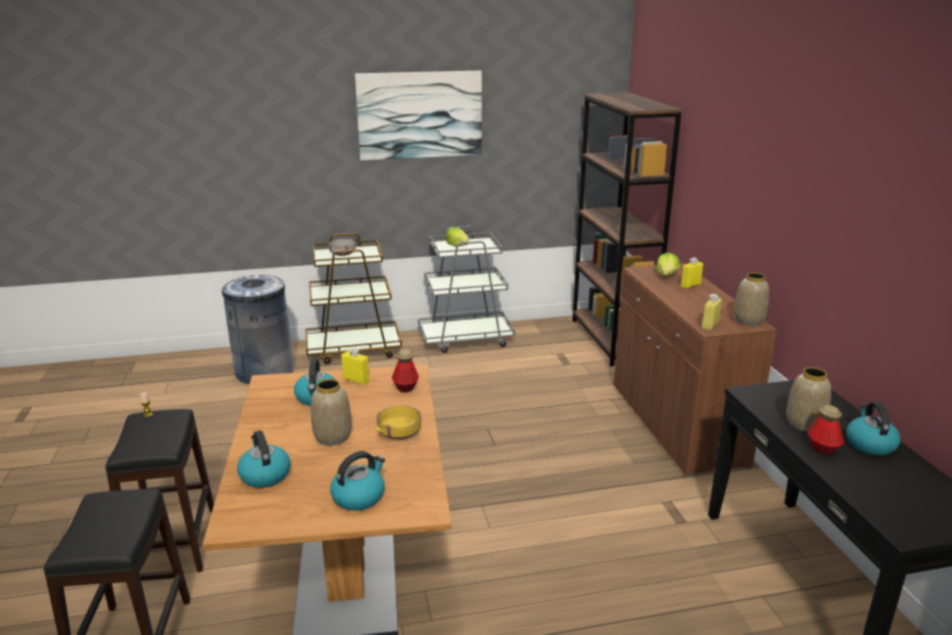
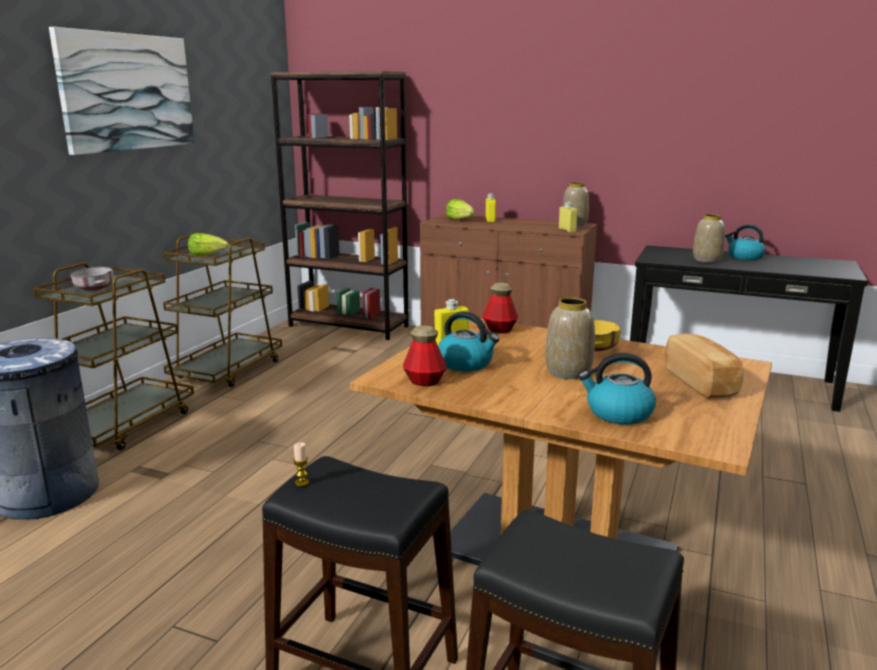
camera: 55 degrees left, 5 degrees down
kettle [330,451,385,511] -> bread [665,333,743,399]
grey cart [418,226,515,353] -> brown cart [163,234,282,387]
bottle [807,405,844,455] -> bottle moved to [403,325,447,386]

